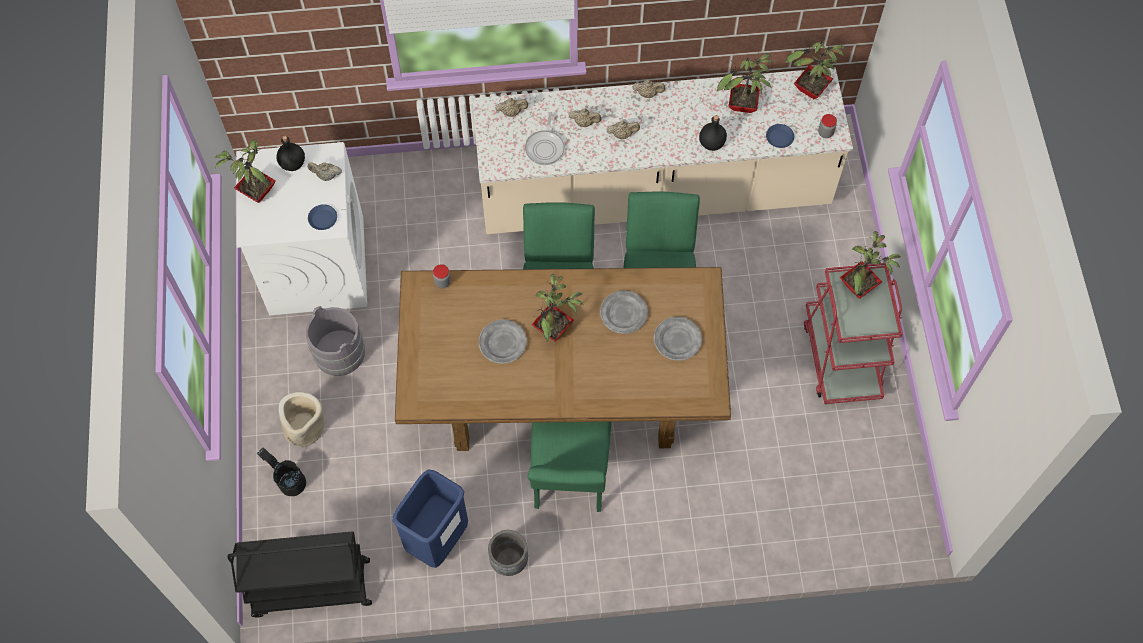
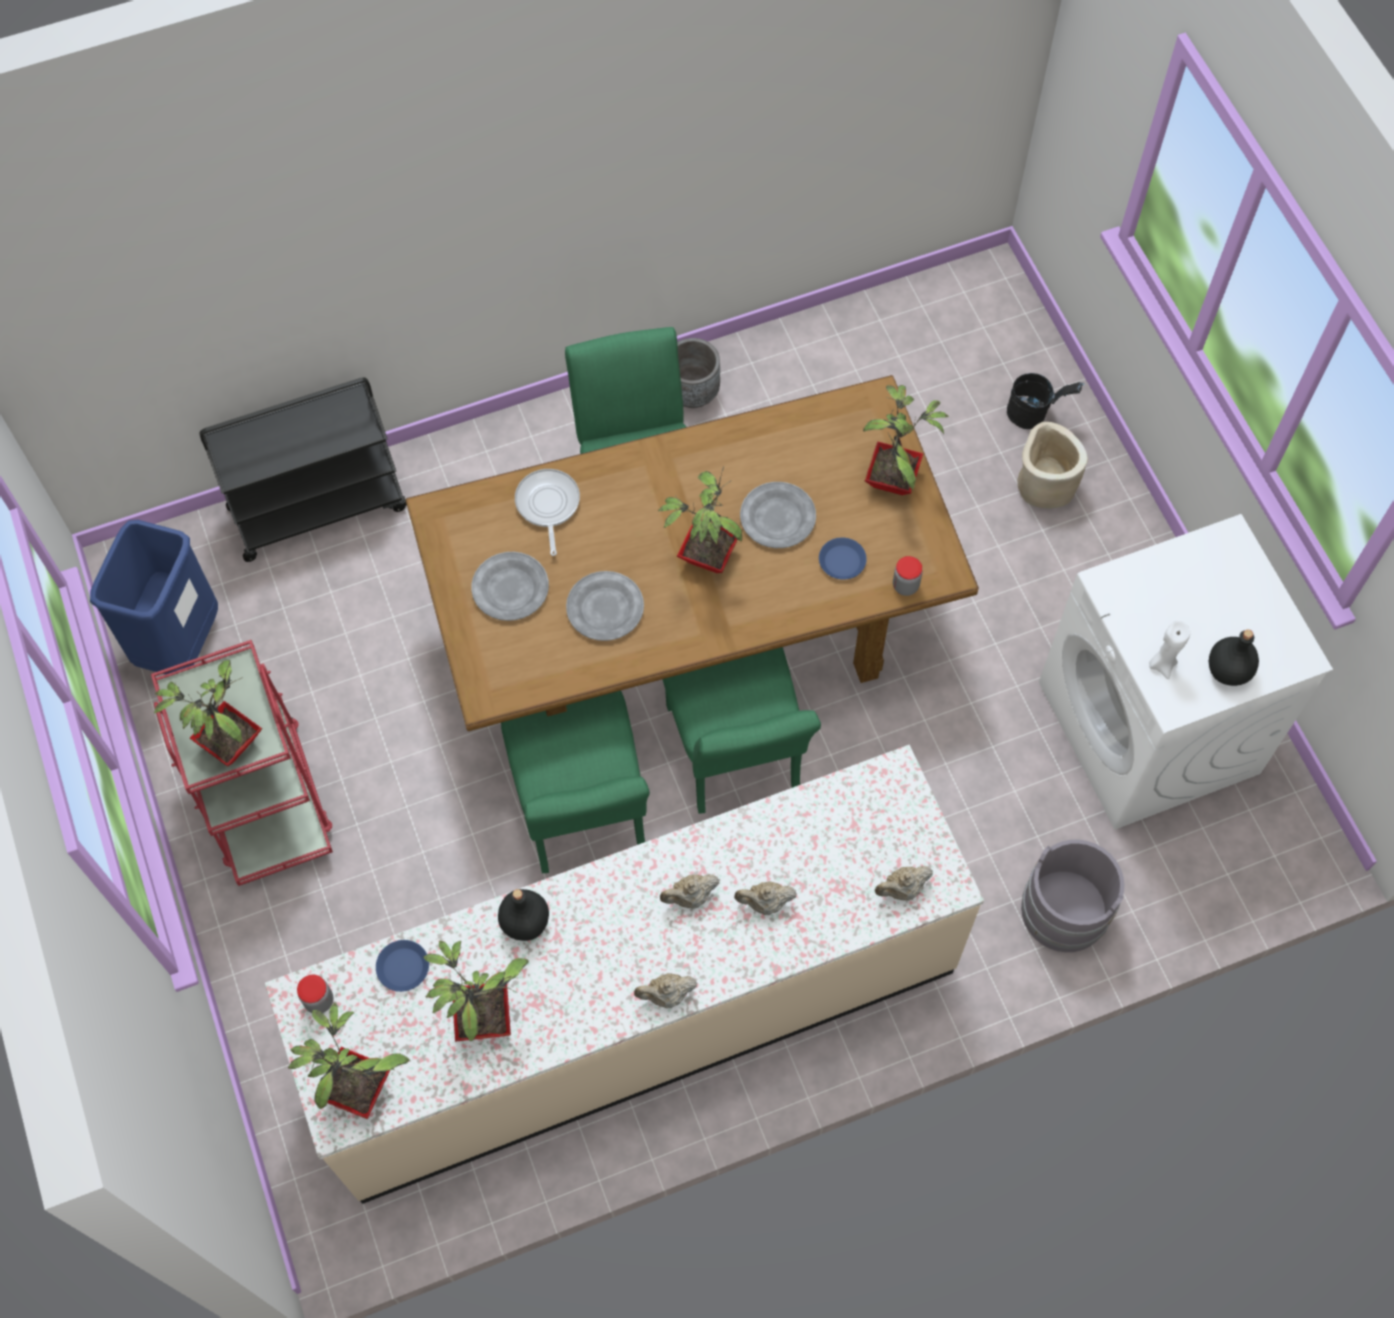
camera: 165 degrees right, 0 degrees up
potted plant [215,137,276,203] -> potted plant moved to [863,385,949,495]
black cart [228,531,372,618] -> black cart moved to [199,378,407,562]
grey bucket [306,306,365,376] -> grey bucket moved to [1021,840,1125,952]
beige teapot [308,162,342,181] -> white candle [1149,621,1190,679]
blue plate [308,204,337,230] -> blue plate moved to [819,537,867,580]
blue trash can [392,469,468,568] -> blue trash can moved to [90,520,218,675]
frying pan [525,112,564,165] -> frying pan moved to [515,469,580,556]

